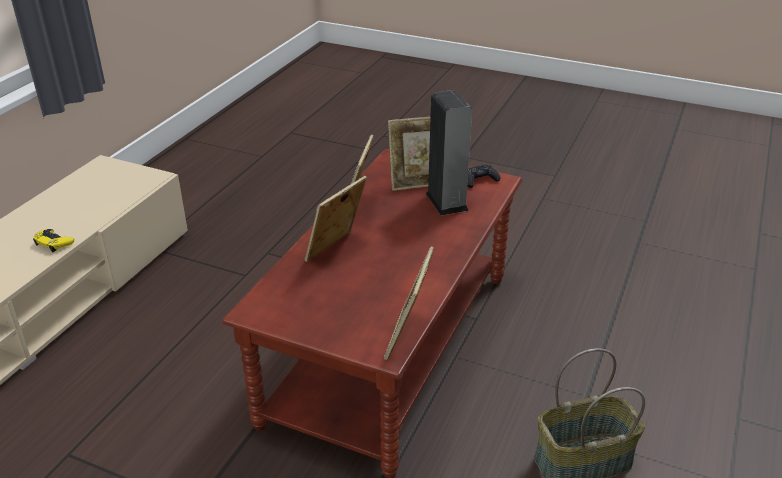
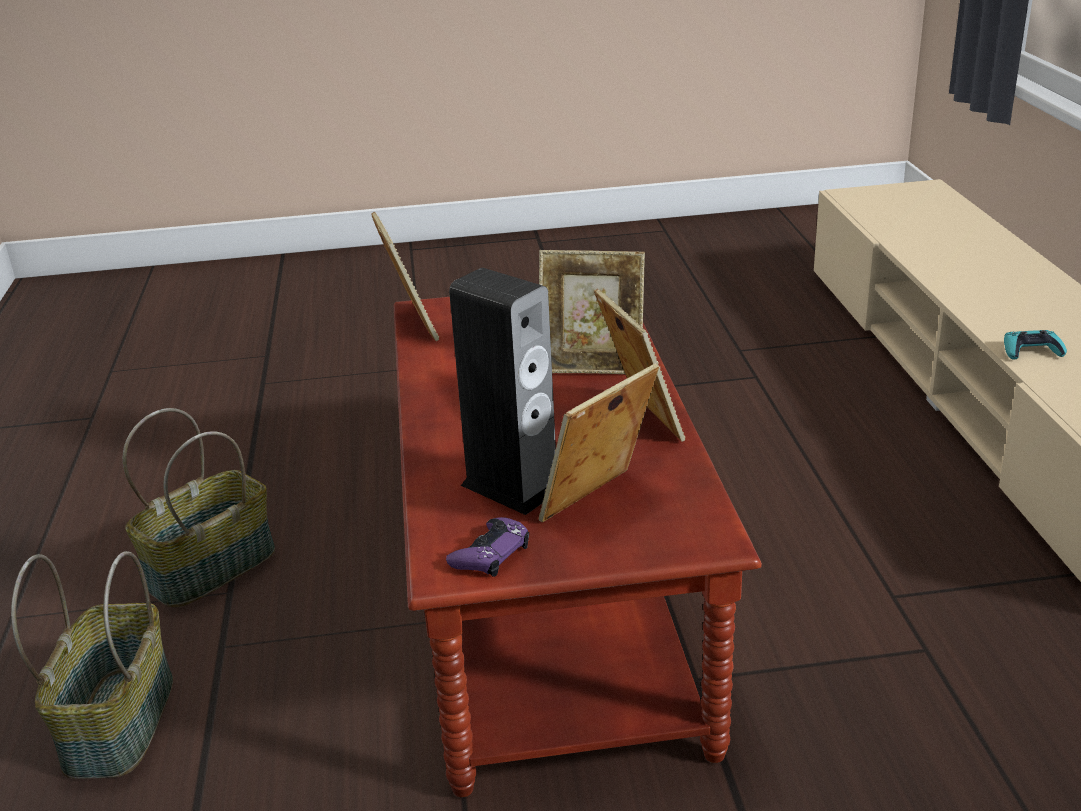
camera: 150 degrees right, 5 degrees down
yellow game controller [33,229,74,253] -> turquoise game controller [1004,330,1067,360]
picture frame [305,176,367,262] -> picture frame turned 90 degrees clockwise [539,250,645,374]
black game controller [467,165,500,188] -> purple game controller [446,517,529,577]
none -> basket [11,551,173,779]

